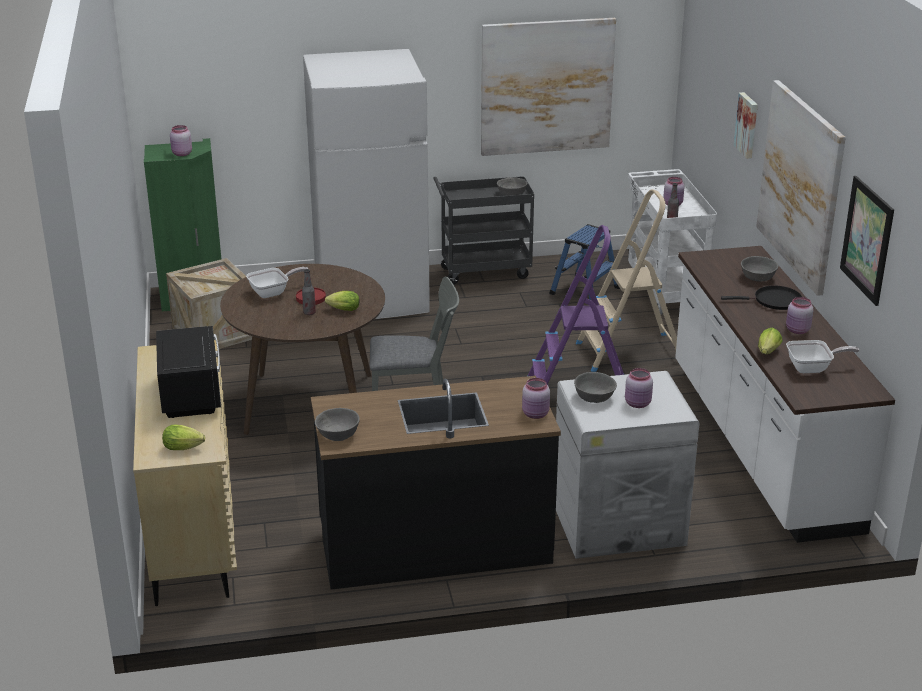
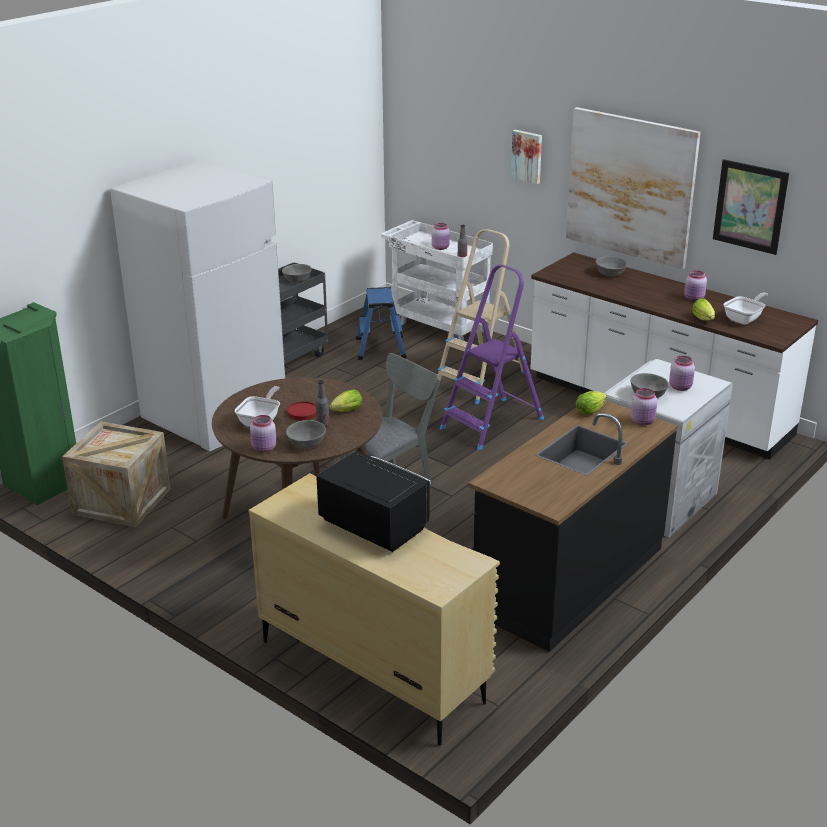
camera: 40 degrees left, 0 degrees up
lettuce [162,425,205,450] -> lettuce moved to [576,391,607,415]
pink jar [170,125,192,156] -> pink jar moved to [250,415,277,453]
grey bowl [315,408,360,441] -> grey bowl moved to [286,420,326,449]
picture [481,18,616,156] -> none
black frying pan [721,285,802,310] -> none

